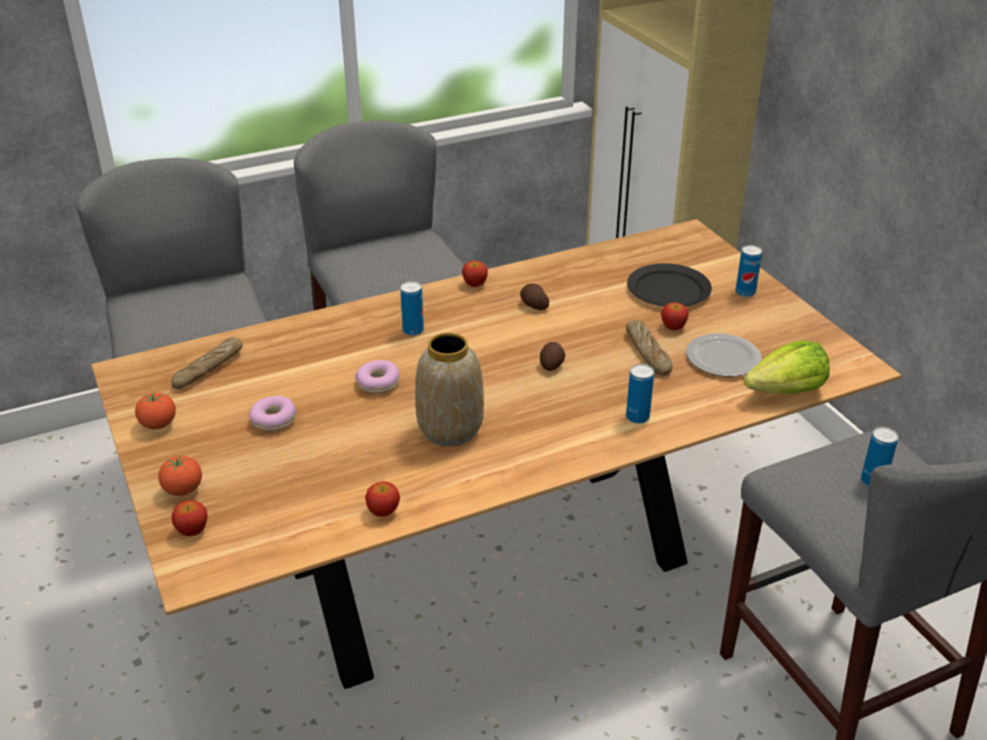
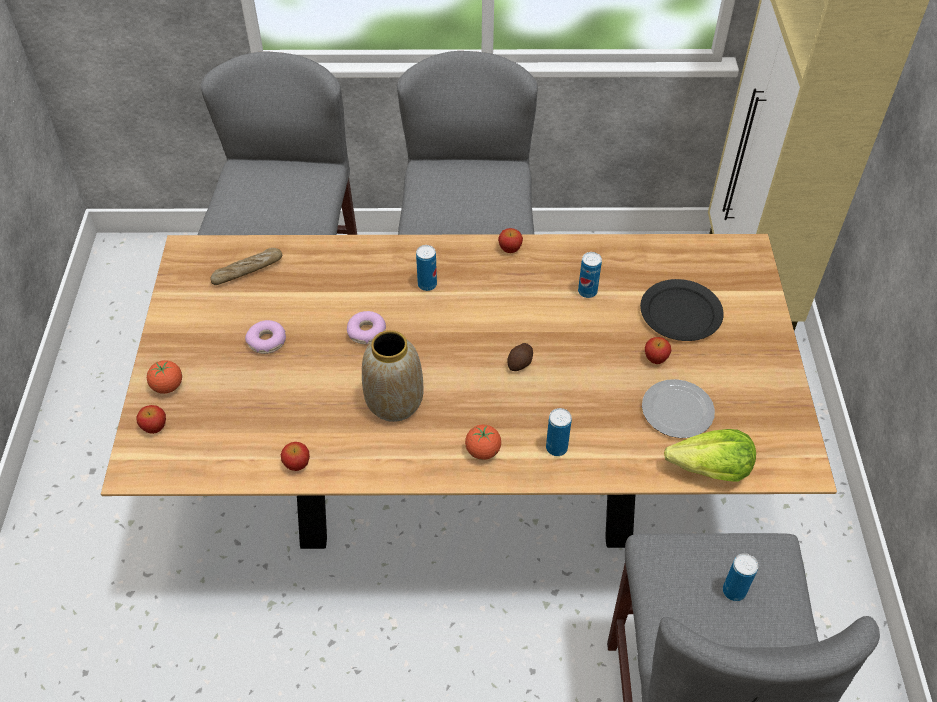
camera: 25 degrees right, 15 degrees up
tomato [135,392,176,429] -> tomato moved to [465,425,501,460]
potato [520,284,549,310] -> none
bread [626,320,673,376] -> none
can [735,245,762,297] -> can moved to [578,252,602,298]

